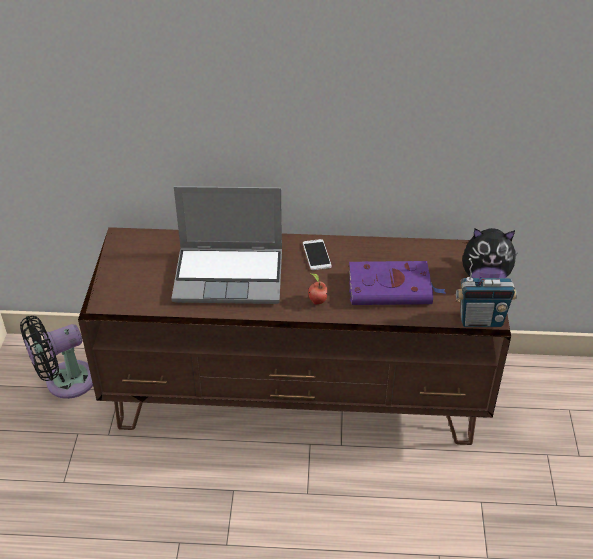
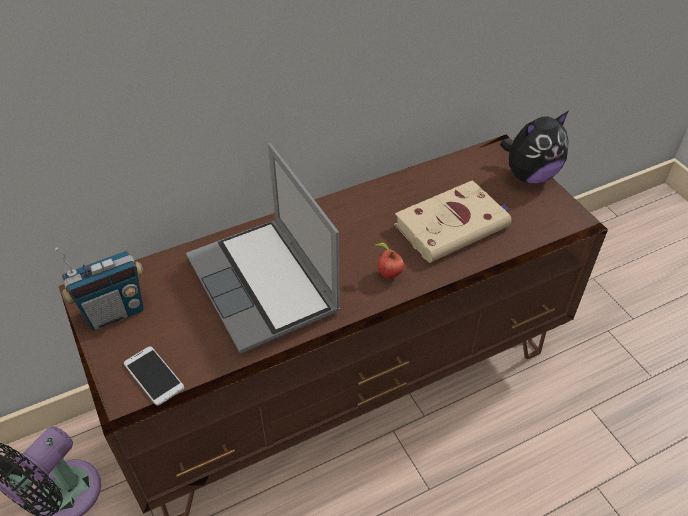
camera: 30 degrees left, 5 degrees up
laptop [171,186,282,304] -> laptop turned 90 degrees clockwise [186,143,341,354]
phone [303,239,332,270] -> phone moved to [124,346,184,406]
purple book [349,261,445,305] -> beige book [394,180,512,263]
radio [456,258,517,327] -> radio moved to [55,247,144,330]

